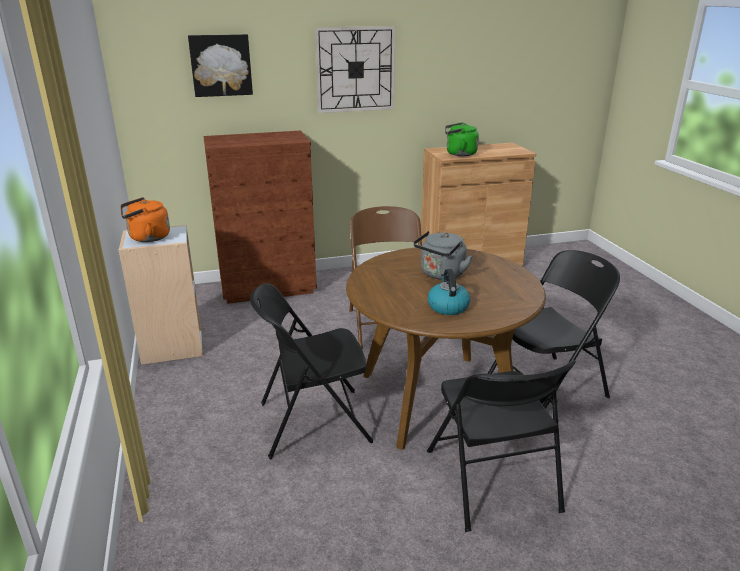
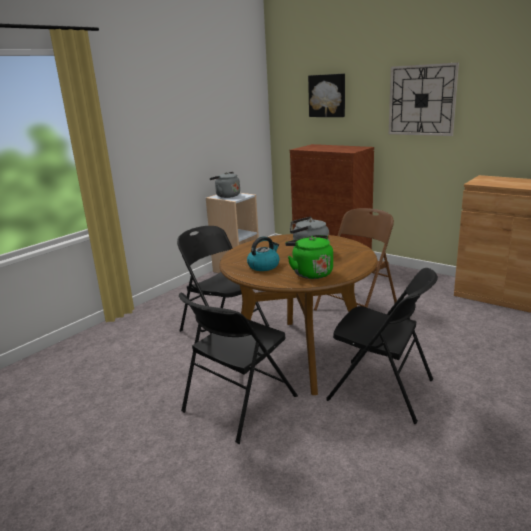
camera: 55 degrees right, 5 degrees down
orange kettle [120,197,170,242] -> grey kettle [210,172,240,198]
green kettle [445,122,479,156] -> green kettle moved to [285,235,333,279]

